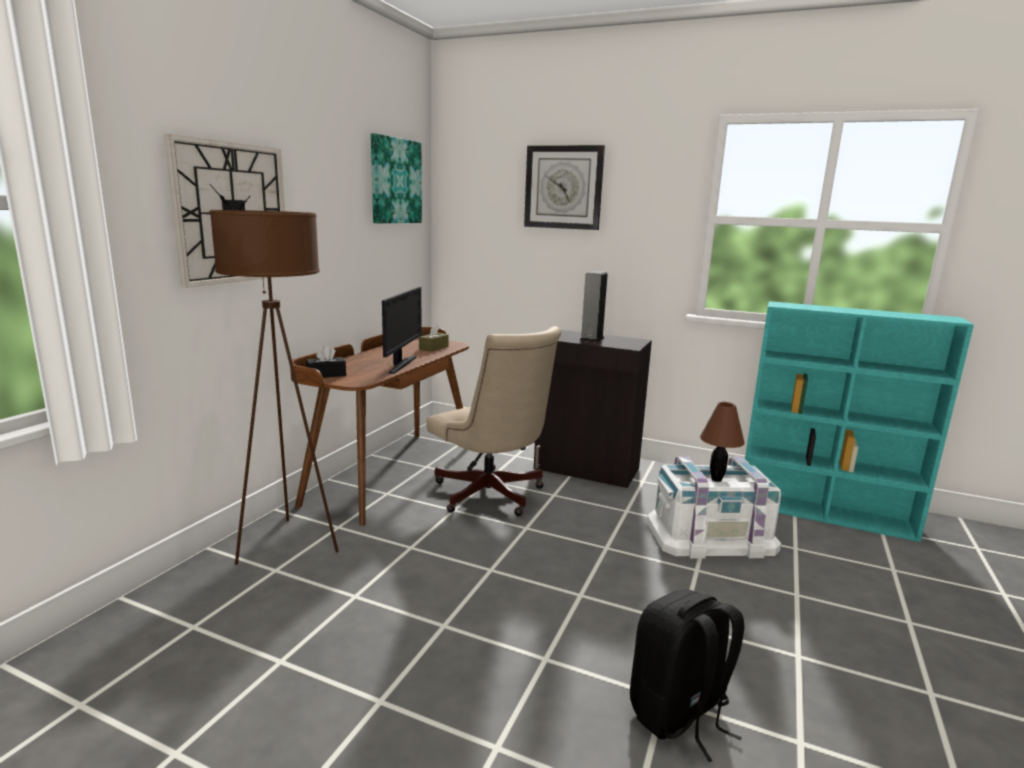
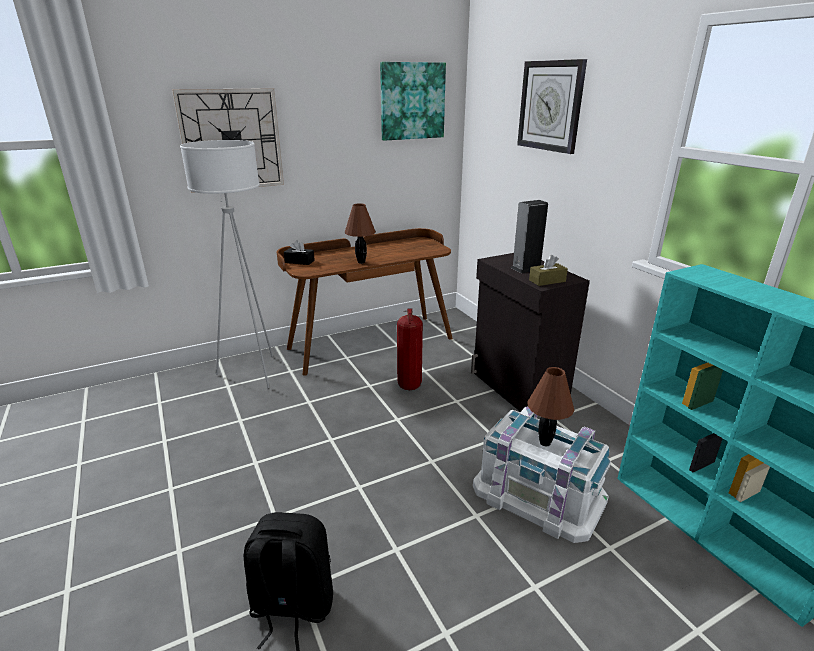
camera: 40 degrees right, 10 degrees up
brown floor lamp [210,210,339,565] -> white floor lamp [180,140,273,388]
monitor [382,287,422,374] -> brown table lamp [345,203,376,264]
brown tissue box [419,324,449,352] -> brown tissue box moved to [529,255,568,286]
beige office chair [426,326,561,516] -> fire extinguisher [397,309,423,390]

